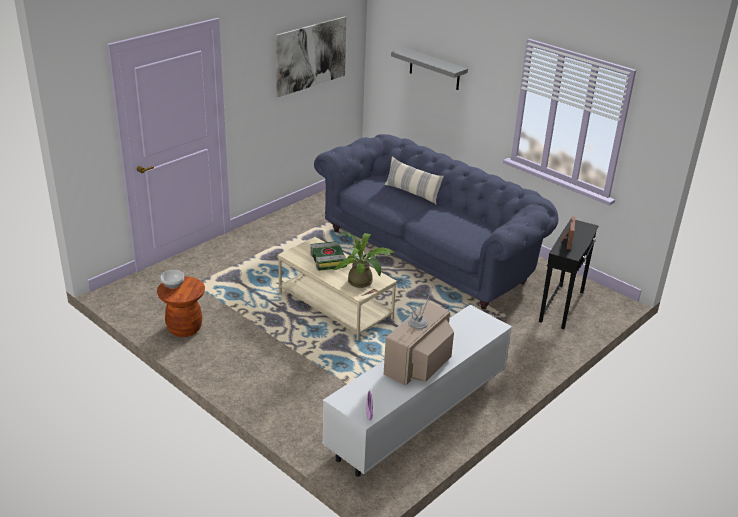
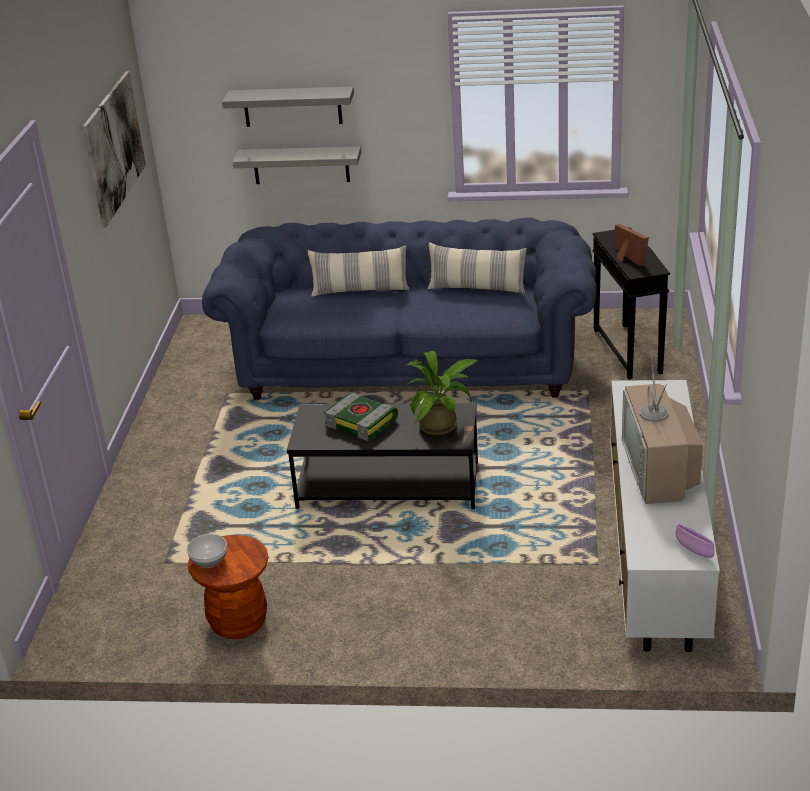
camera: 35 degrees left, 0 degrees up
beige coffee table [277,237,397,340] -> black coffee table [287,403,478,509]
none -> grey shelf [232,146,361,184]
none -> pillow [428,242,527,294]

